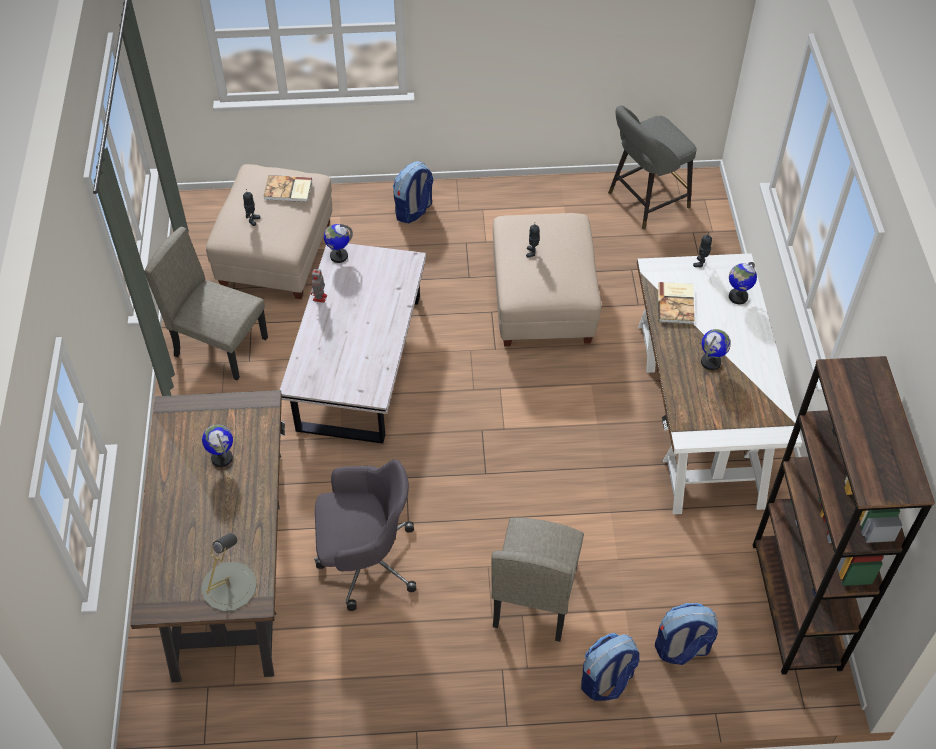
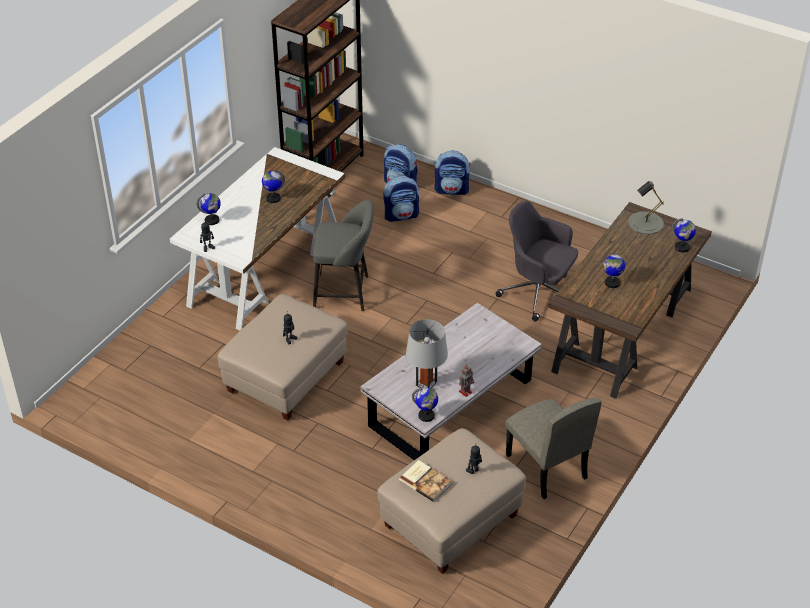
camera: 145 degrees left, 10 degrees down
backpack [393,161,433,223] -> backpack moved to [384,176,419,222]
beige chair [491,517,584,642] -> none
grey stool [608,105,697,230] -> grey stool moved to [313,200,373,311]
book [658,282,695,324] -> none
none -> grey table lamp [406,319,448,388]
none -> globe [672,218,696,252]

